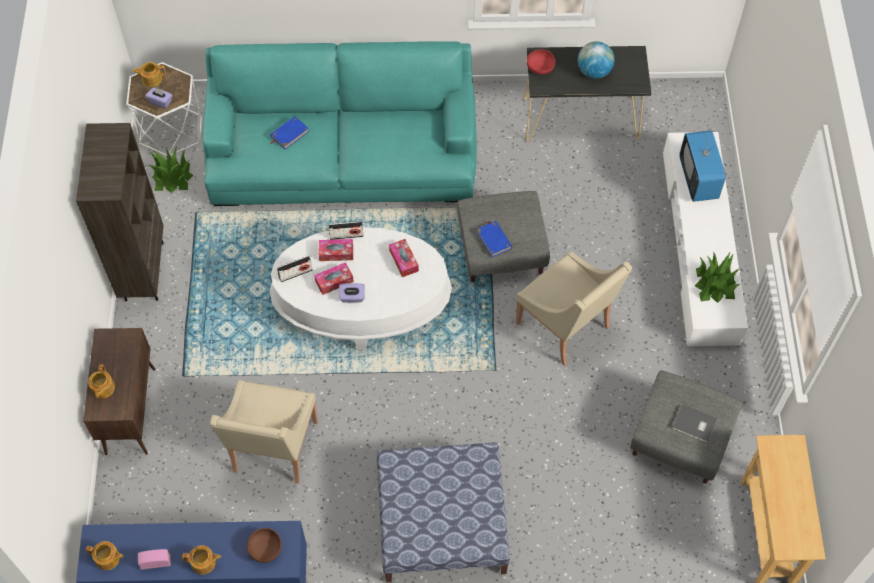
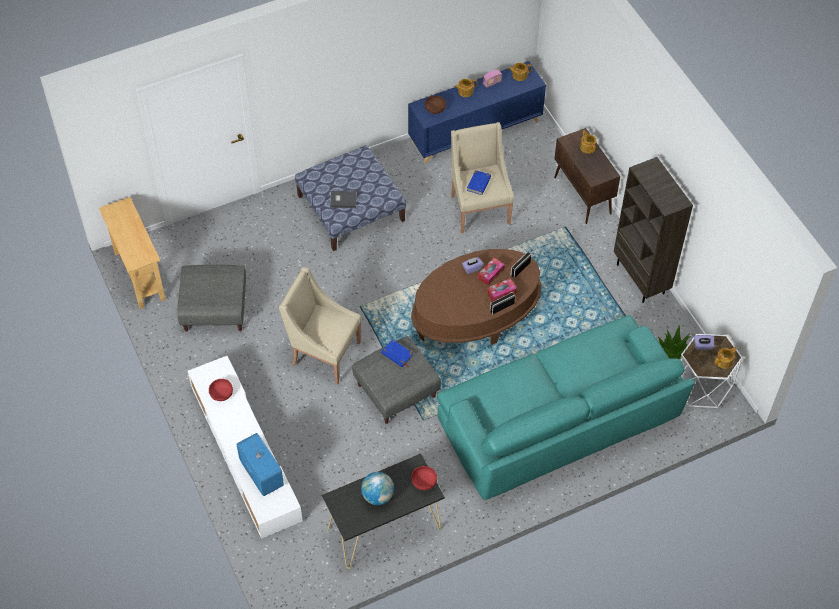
camera: 155 degrees right, 5 degrees down
blue book [270,116,309,150] -> blue book moved to [467,170,491,195]
white coffee table [270,227,452,350] -> brown coffee table [411,249,542,345]
tissue box [389,239,419,277] -> none
grey book [672,404,717,443] -> grey book moved to [330,191,357,208]
potted plant [695,253,740,303] -> red bowl [209,379,233,401]

